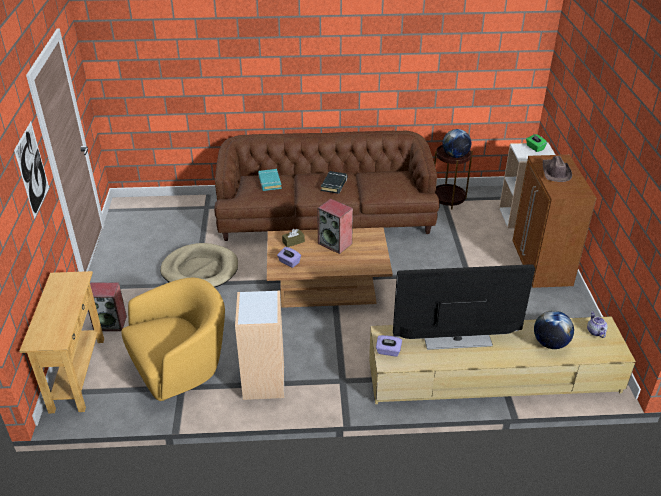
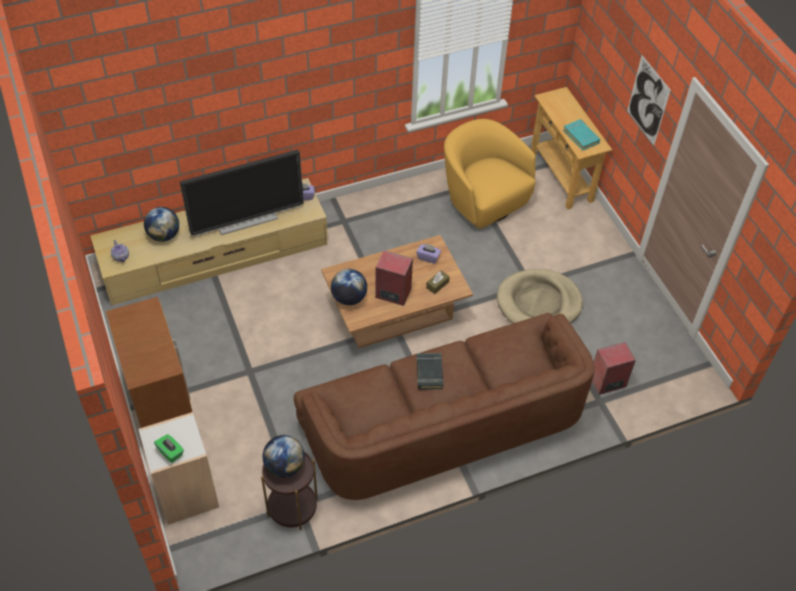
camera: 160 degrees right, 15 degrees up
speaker [88,282,127,331] -> speaker moved to [592,342,636,395]
yellow armchair [121,278,225,401] -> yellow armchair turned 105 degrees clockwise [444,119,536,229]
bookcase [235,291,284,400] -> none
turquoise book [258,169,282,191] -> turquoise book moved to [563,119,600,151]
brown hat [543,156,572,182] -> none
none -> globe [331,269,367,305]

